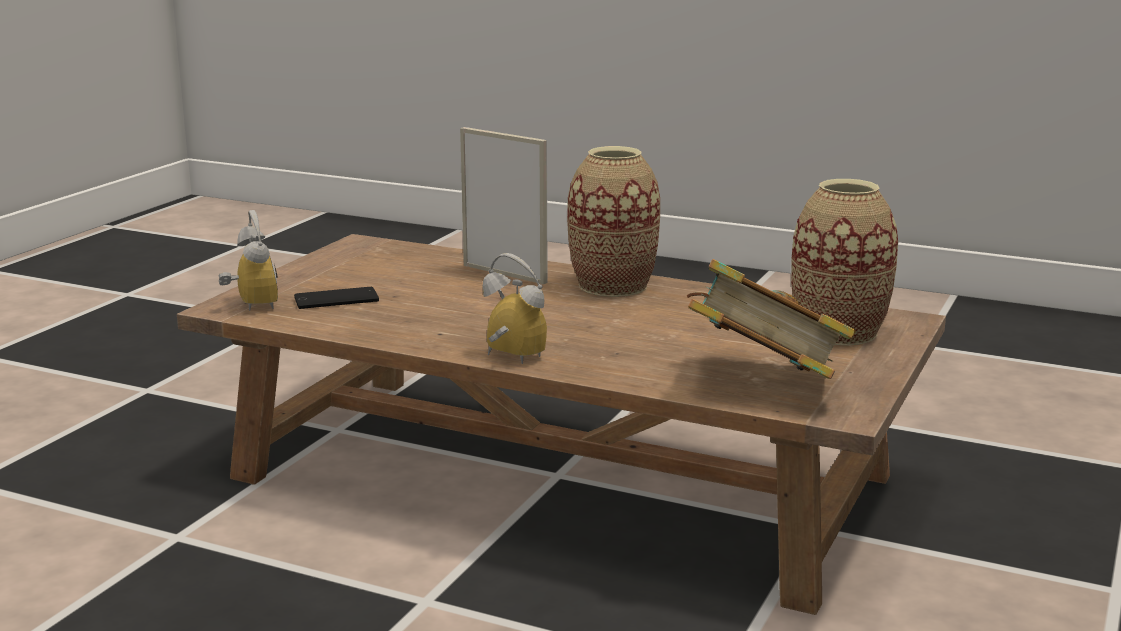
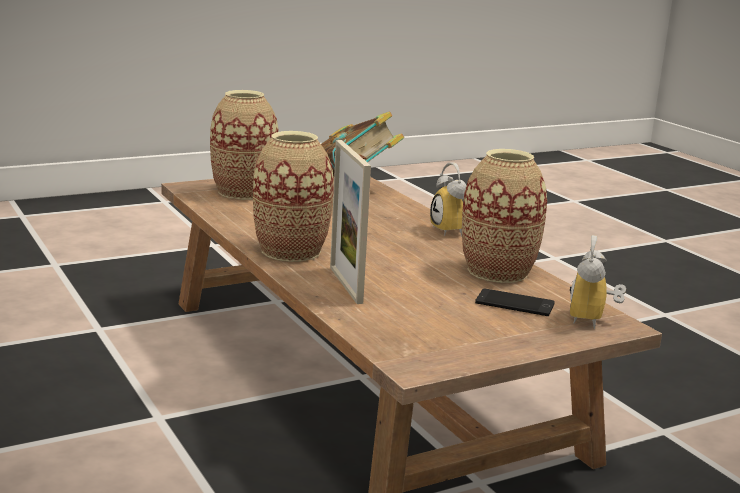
camera: 145 degrees left, 0 degrees up
none -> vase [462,149,547,283]

